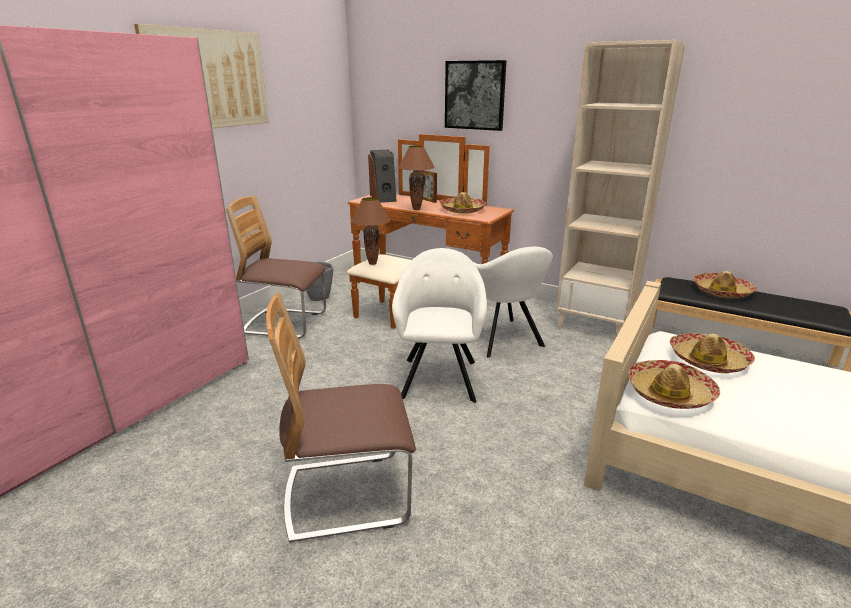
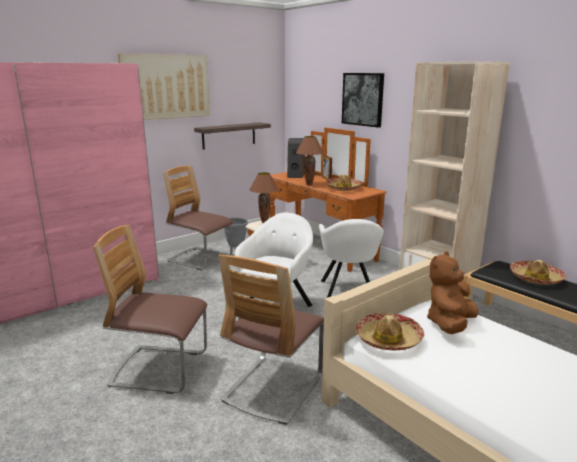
camera: 20 degrees right, 5 degrees down
hat [670,333,755,373] -> brown plush toy [427,251,478,334]
none -> shelf [194,122,271,150]
none -> chair [219,255,324,425]

